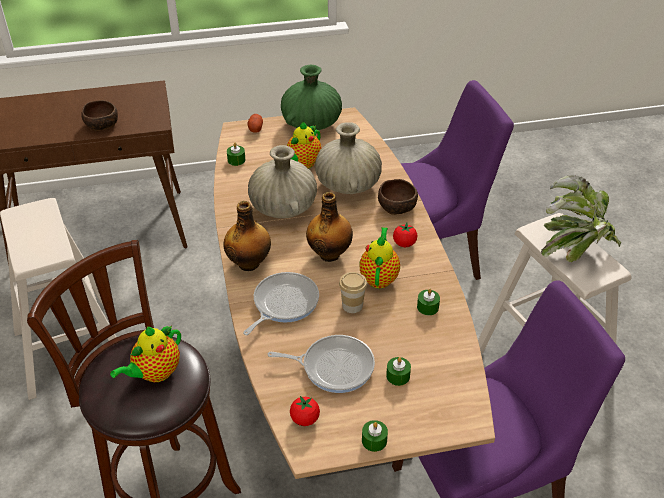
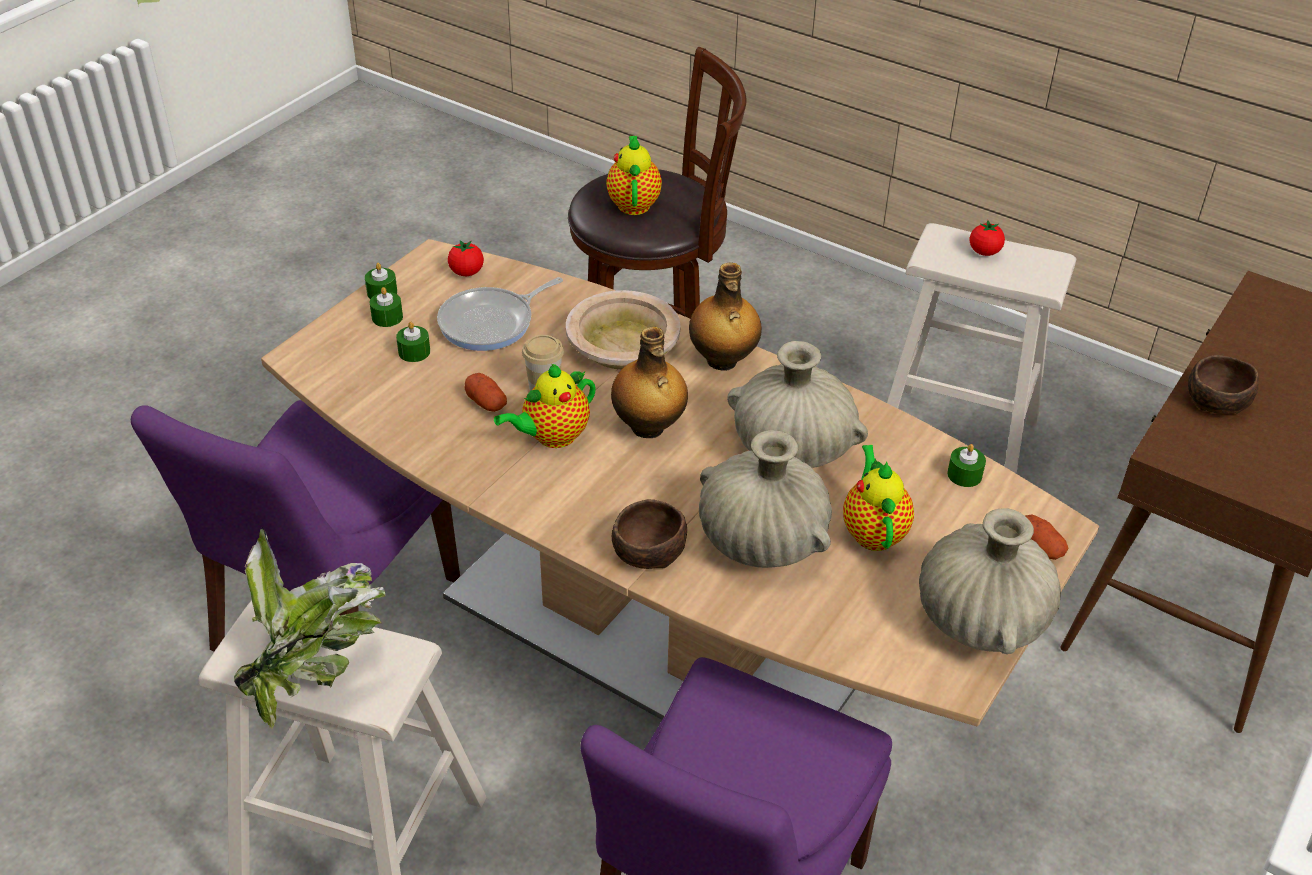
camera: 135 degrees right, 0 degrees up
frying pan [243,272,319,335] -> beige bowl [566,290,680,369]
green vase [281,65,342,130] -> beige vase [919,508,1061,654]
teapot [359,227,400,288] -> teapot turned 90 degrees clockwise [494,364,596,448]
tomato [393,223,417,247] -> tomato moved to [969,220,1005,256]
green candle [417,289,440,315] -> green candle moved to [370,287,403,327]
none -> potato [465,373,507,412]

